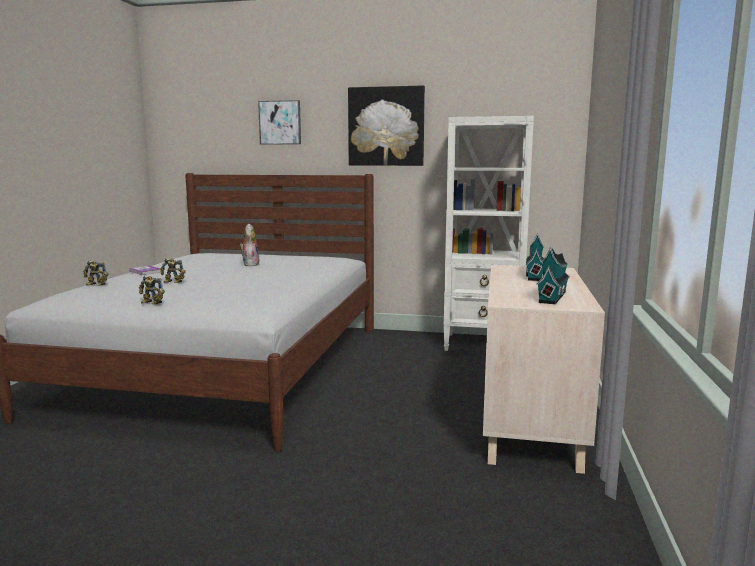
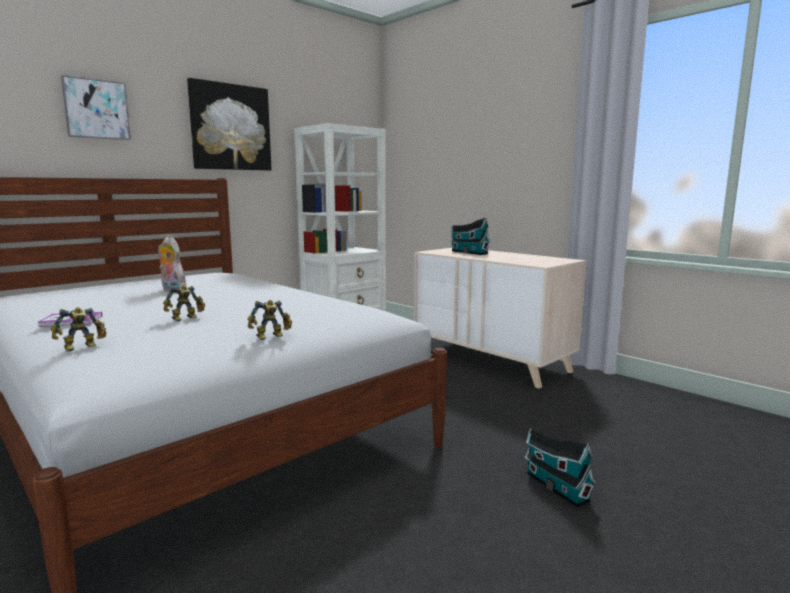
camera: 55 degrees left, 0 degrees up
toy house [536,246,570,304] -> toy house moved to [525,428,596,507]

